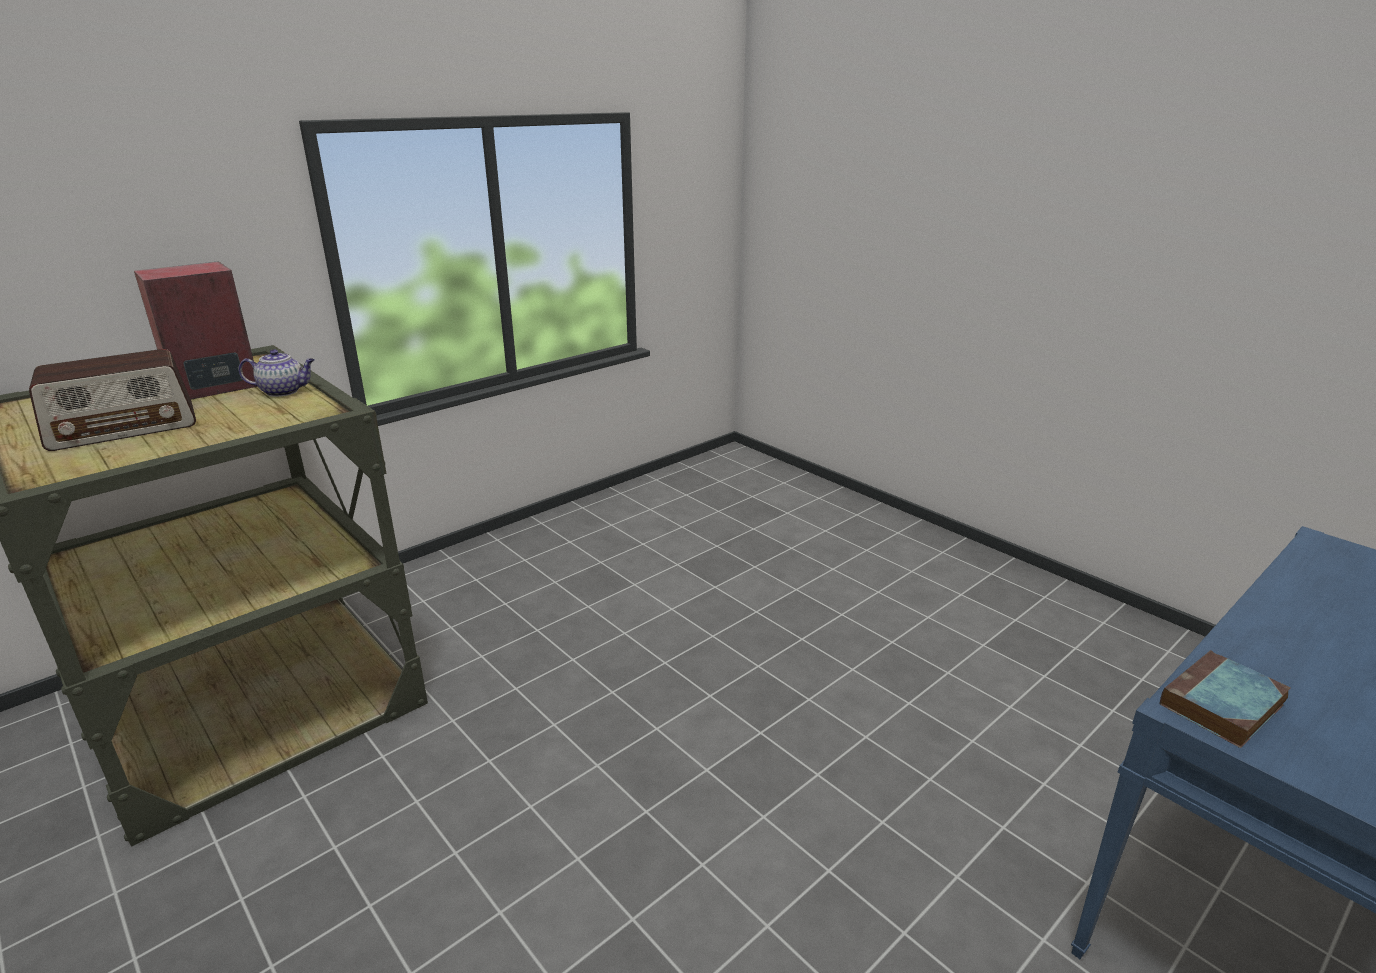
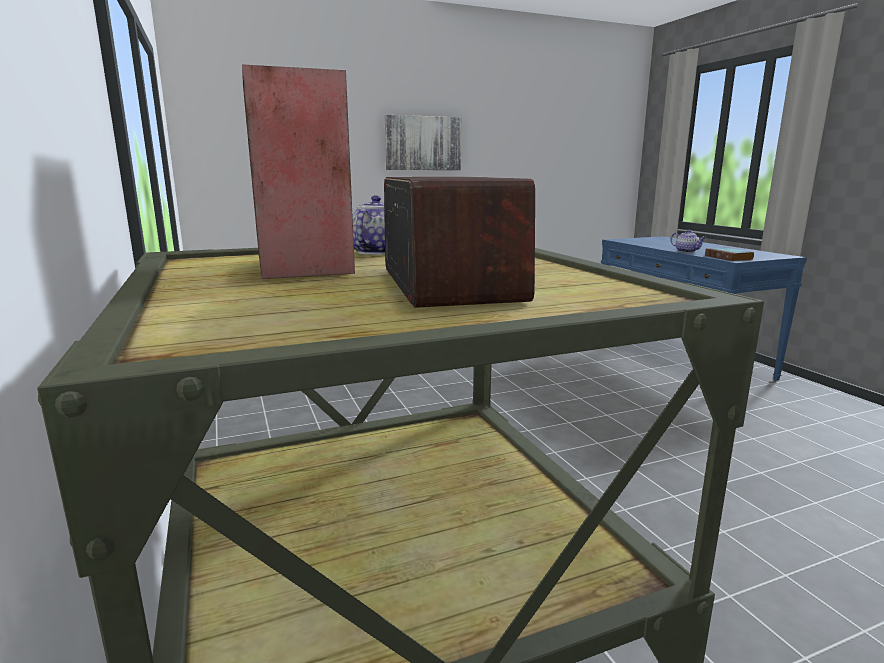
camera: 70 degrees left, 10 degrees down
none -> picture [385,115,462,170]
none -> teapot [670,230,707,253]

